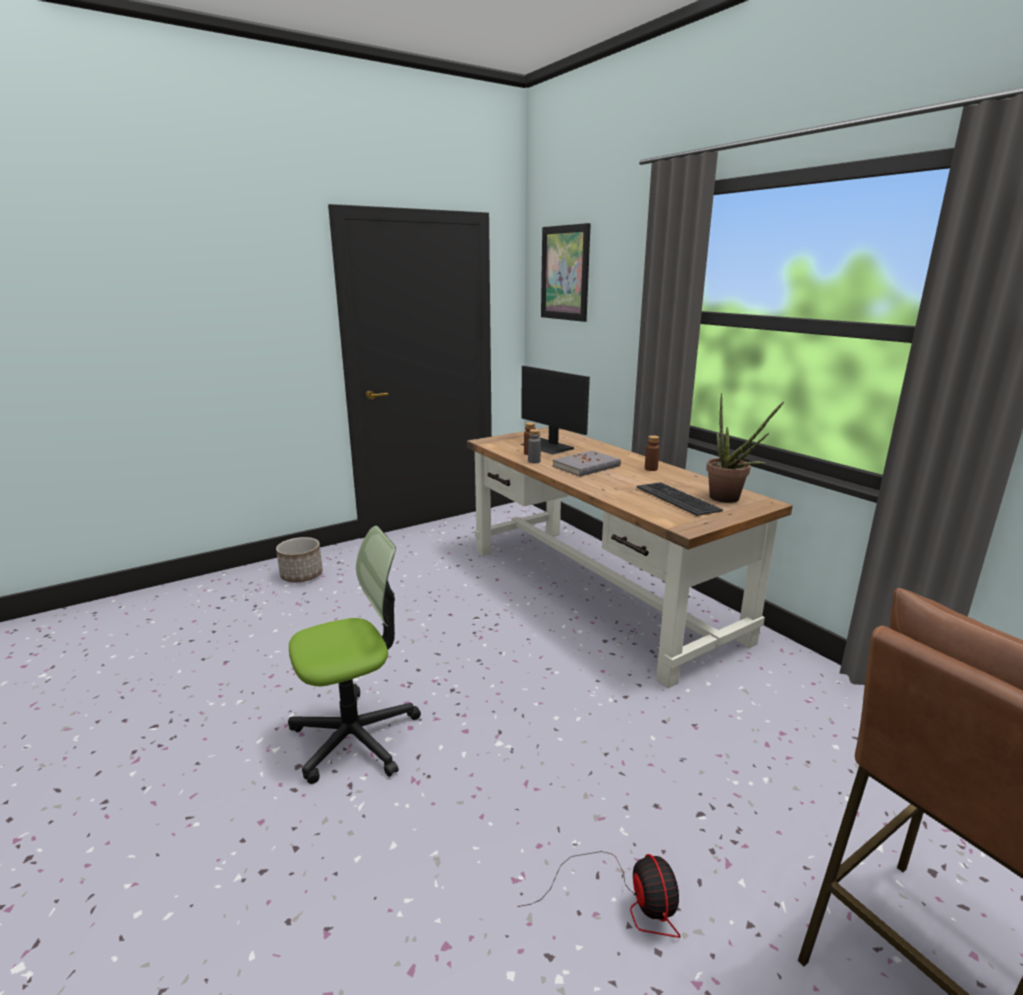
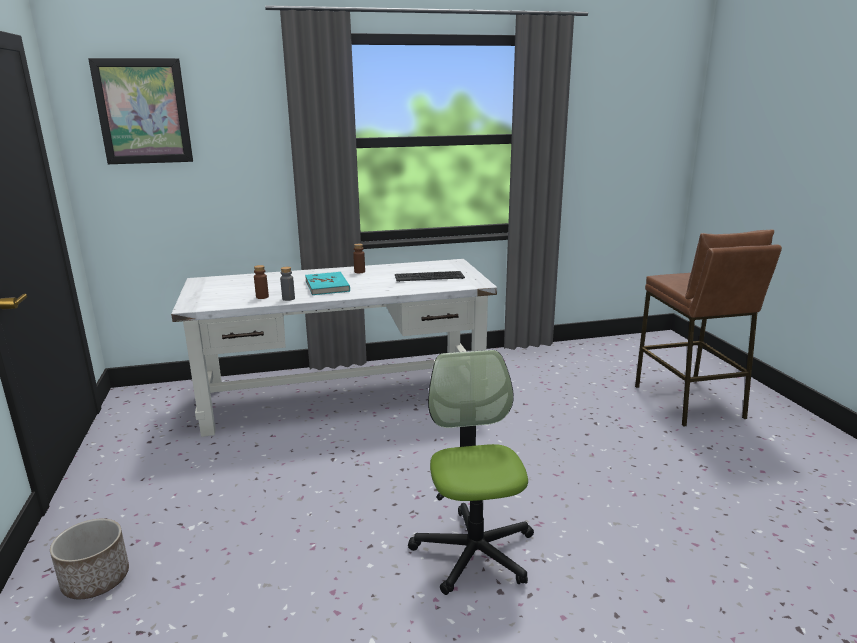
camera: 70 degrees left, 0 degrees up
brown desk [467,427,793,688] -> white desk [171,259,497,437]
fan [517,851,681,938] -> none
monitor [520,366,590,455] -> none
grey book [553,450,621,477] -> turquoise book [305,272,350,295]
potted plant [706,393,784,503] -> none

